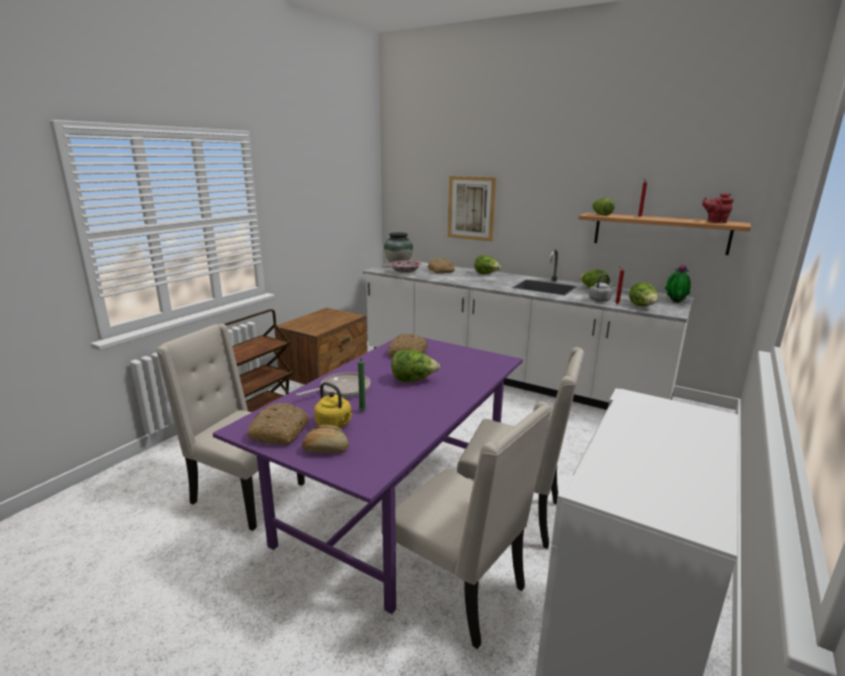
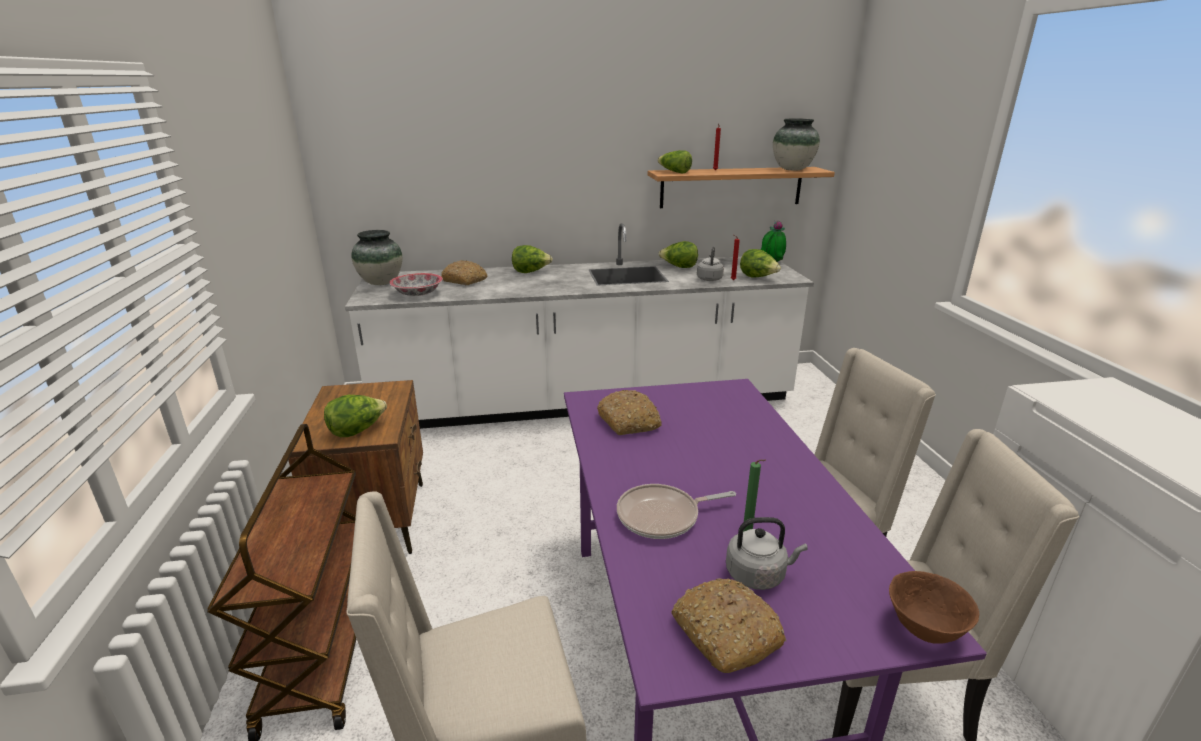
camera: 40 degrees left, 5 degrees up
frying pan [296,372,370,398] -> frying pan turned 120 degrees counterclockwise [617,484,736,539]
bread [302,425,349,453] -> none
yellow kettle [314,382,352,428] -> grey kettle [726,517,808,590]
lettuce [391,349,440,382] -> lettuce moved to [324,395,387,437]
picture [448,176,496,242] -> none
red teapot [702,193,734,223] -> vase [773,119,820,171]
none -> brown bowl [889,571,979,644]

